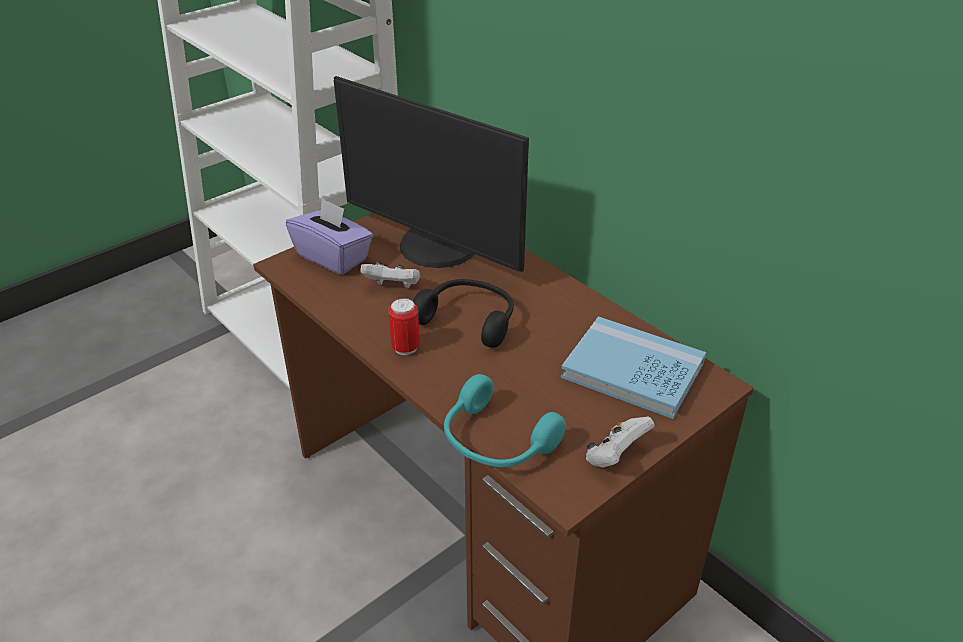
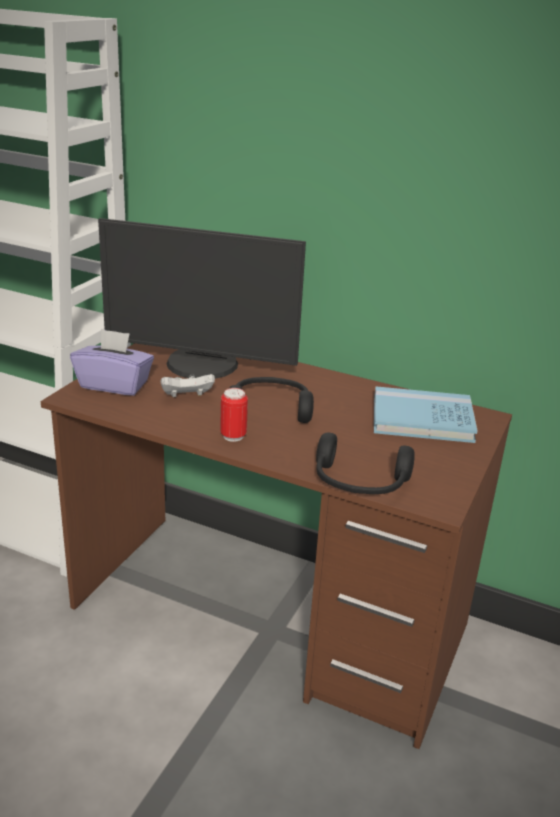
camera: 25 degrees left, 10 degrees down
turquoise headphones [444,374,566,467] -> black headphones [316,433,415,494]
white game controller [586,417,655,467] -> none

